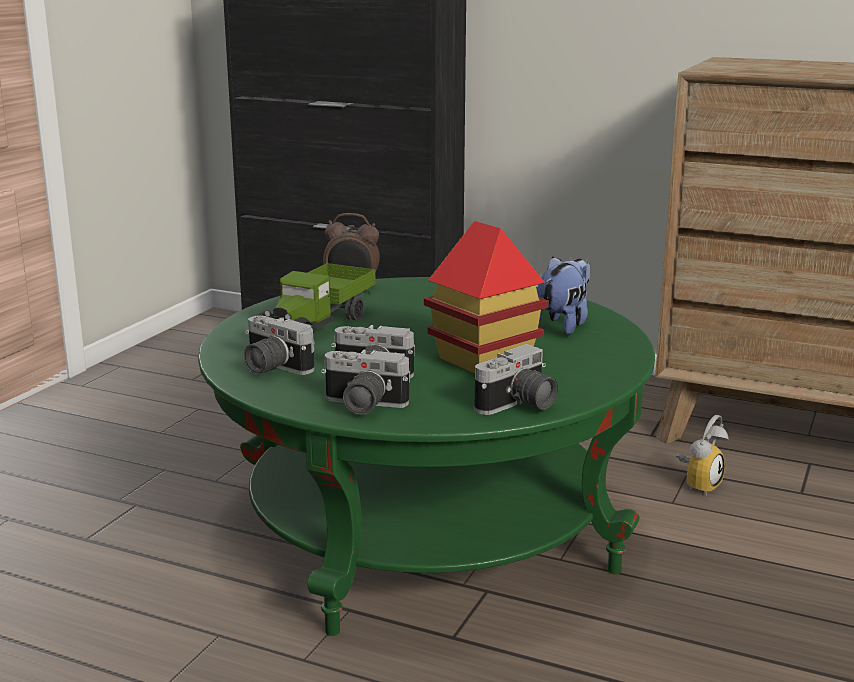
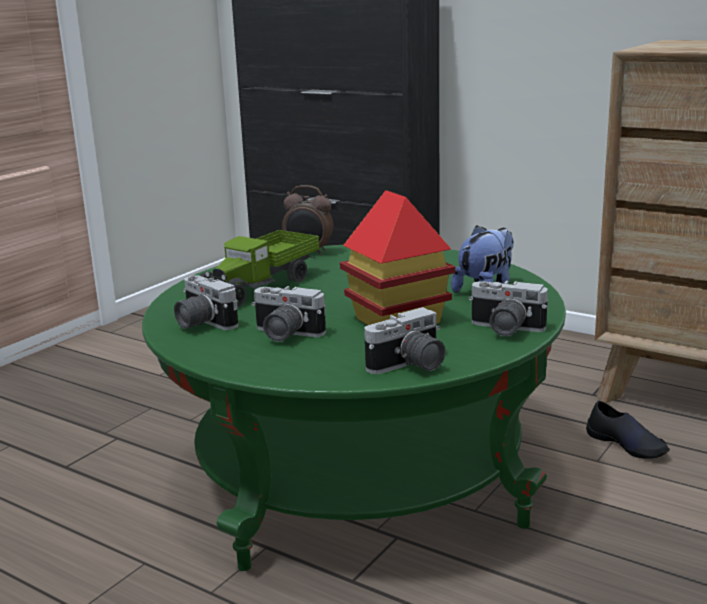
camera: 10 degrees right, 0 degrees up
camera [321,350,410,415] -> camera moved to [468,280,548,336]
alarm clock [676,415,729,495] -> black shoe [586,401,670,459]

